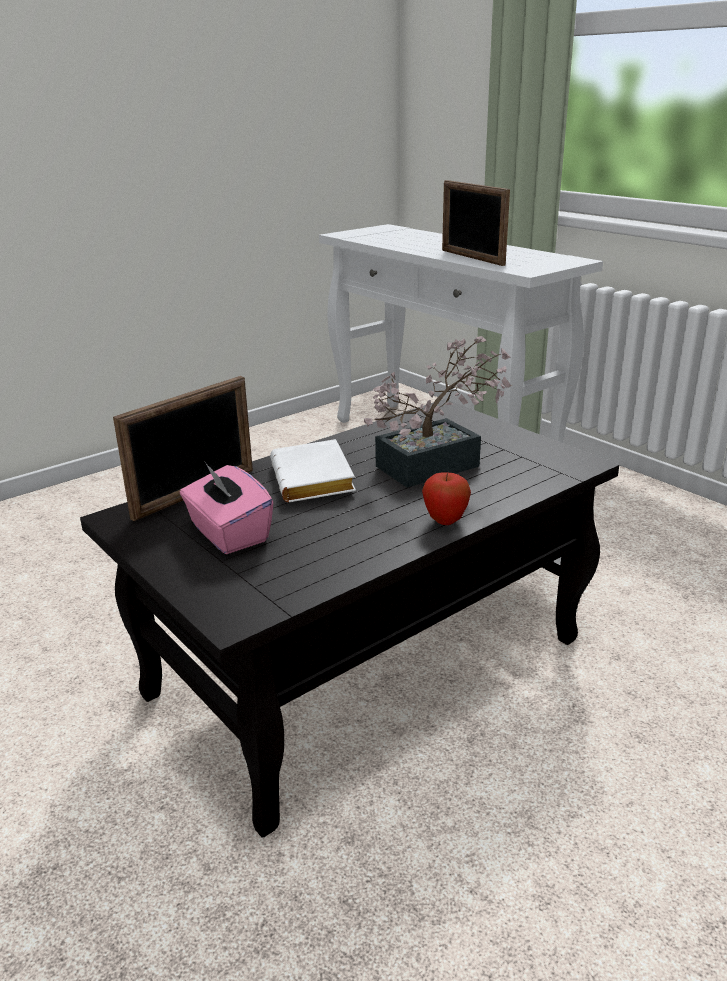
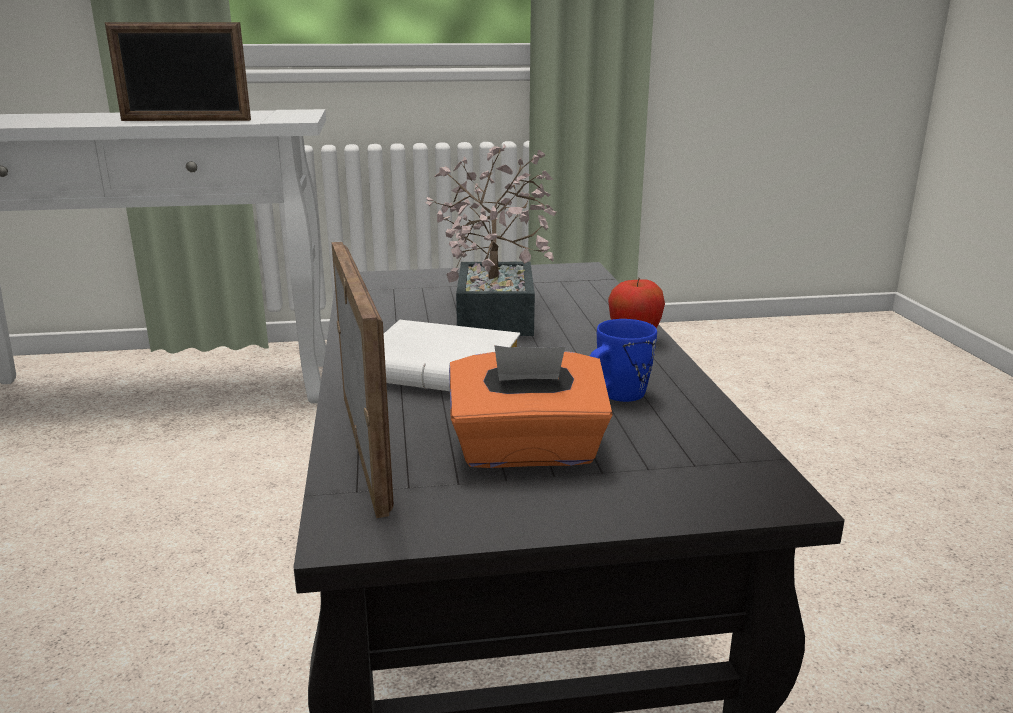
camera: 60 degrees left, 5 degrees down
pink tissue box [180,461,274,554] -> orange tissue box [449,345,613,468]
none -> blue mug [590,319,657,402]

